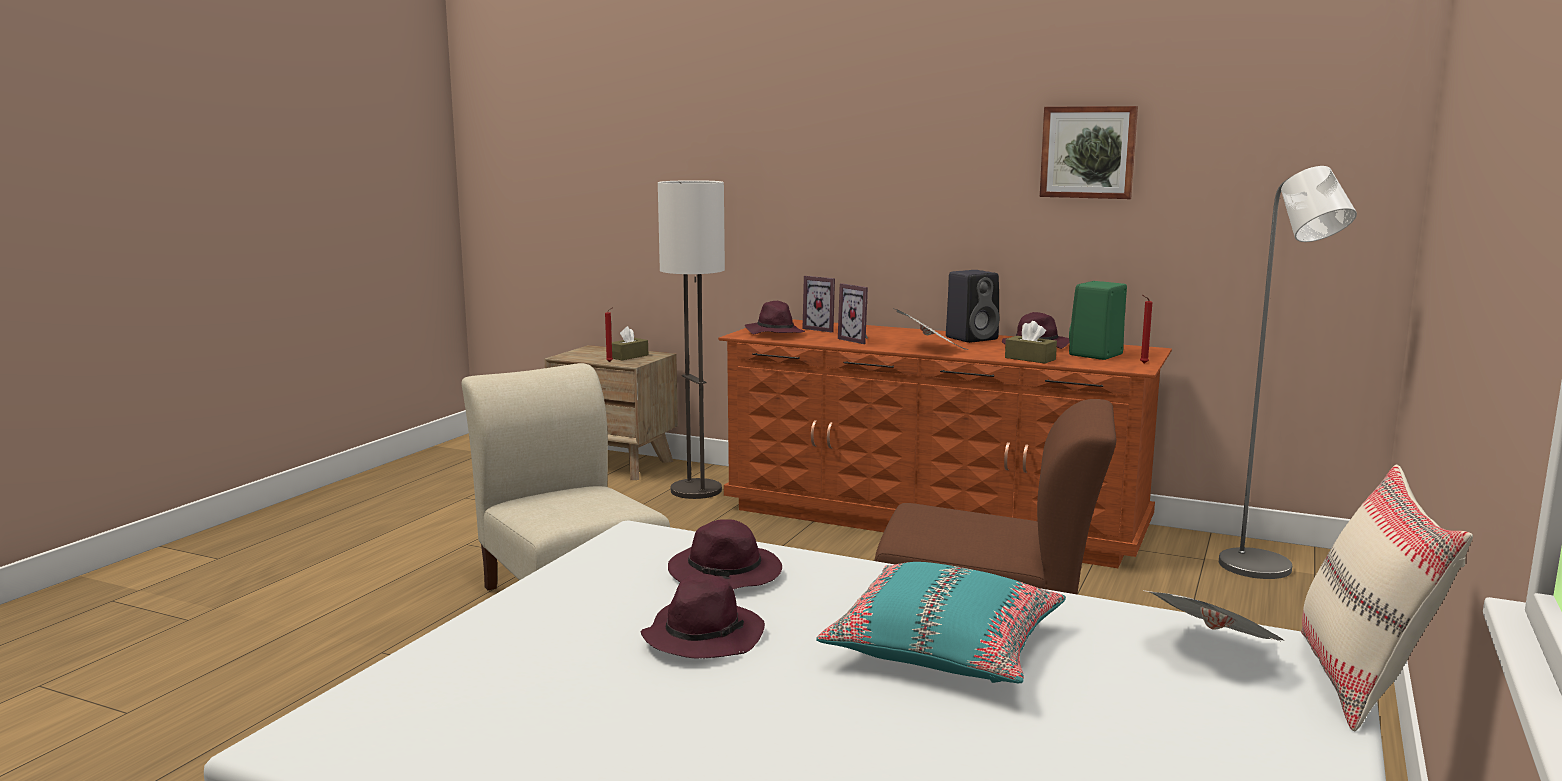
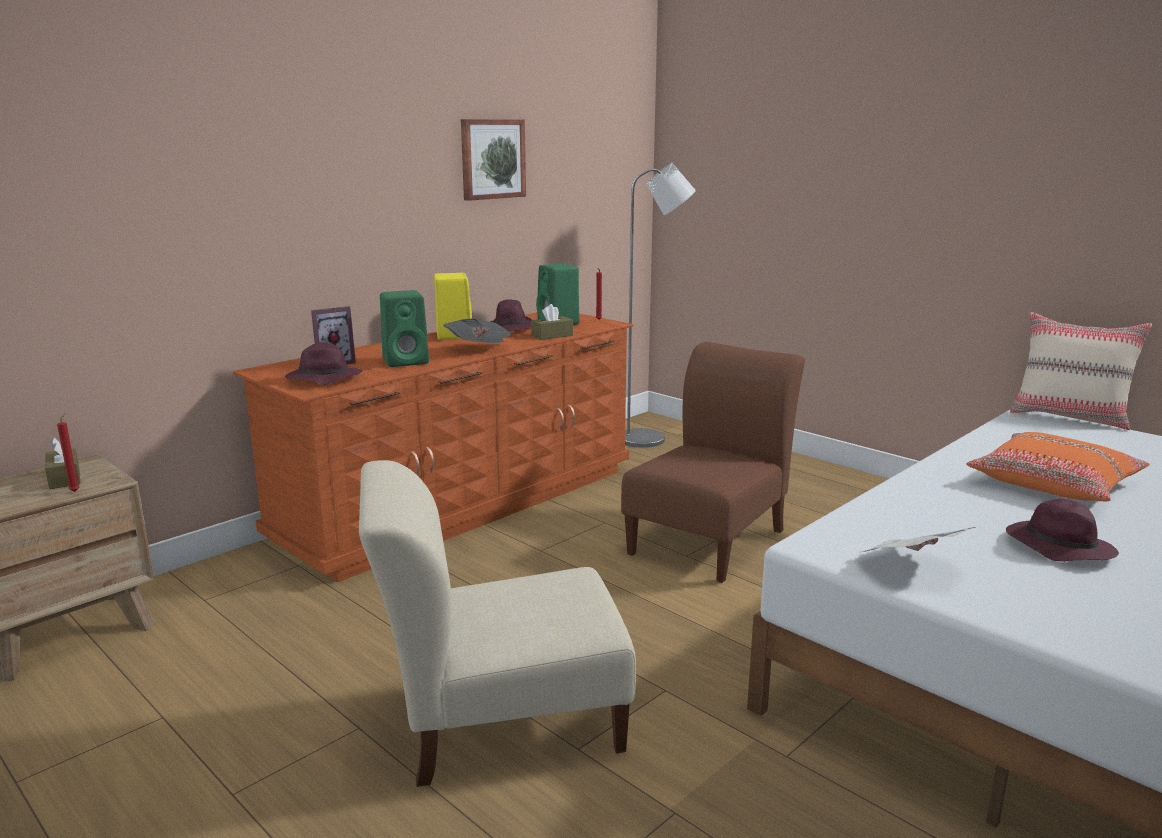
camera: 70 degrees left, 5 degrees up
floor lamp [658,180,725,499] -> none
purple hat [668,519,782,589] -> none
turquoise pillow [816,562,1066,683] -> orange pillow [966,432,1150,501]
picture frame [838,283,868,344] -> green speaker [380,290,429,367]
black speaker [946,270,1000,343] -> yellow speaker [434,273,472,340]
newspaper [1143,590,1283,642] -> newspaper moved to [856,527,976,553]

